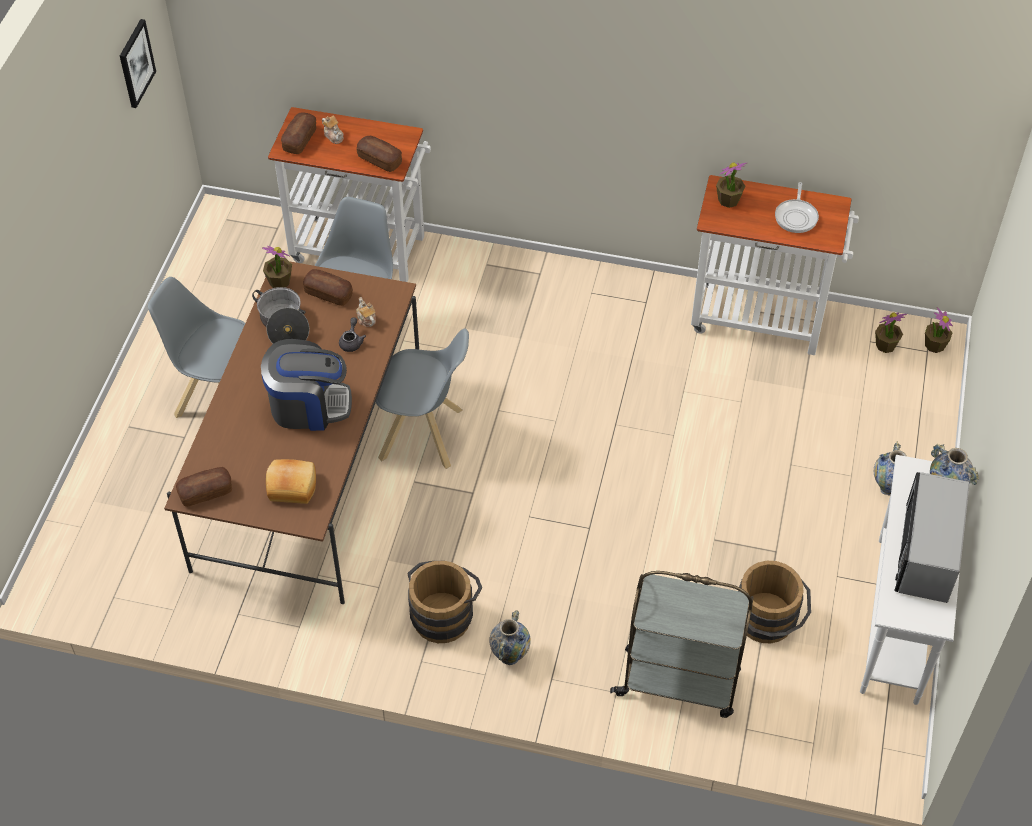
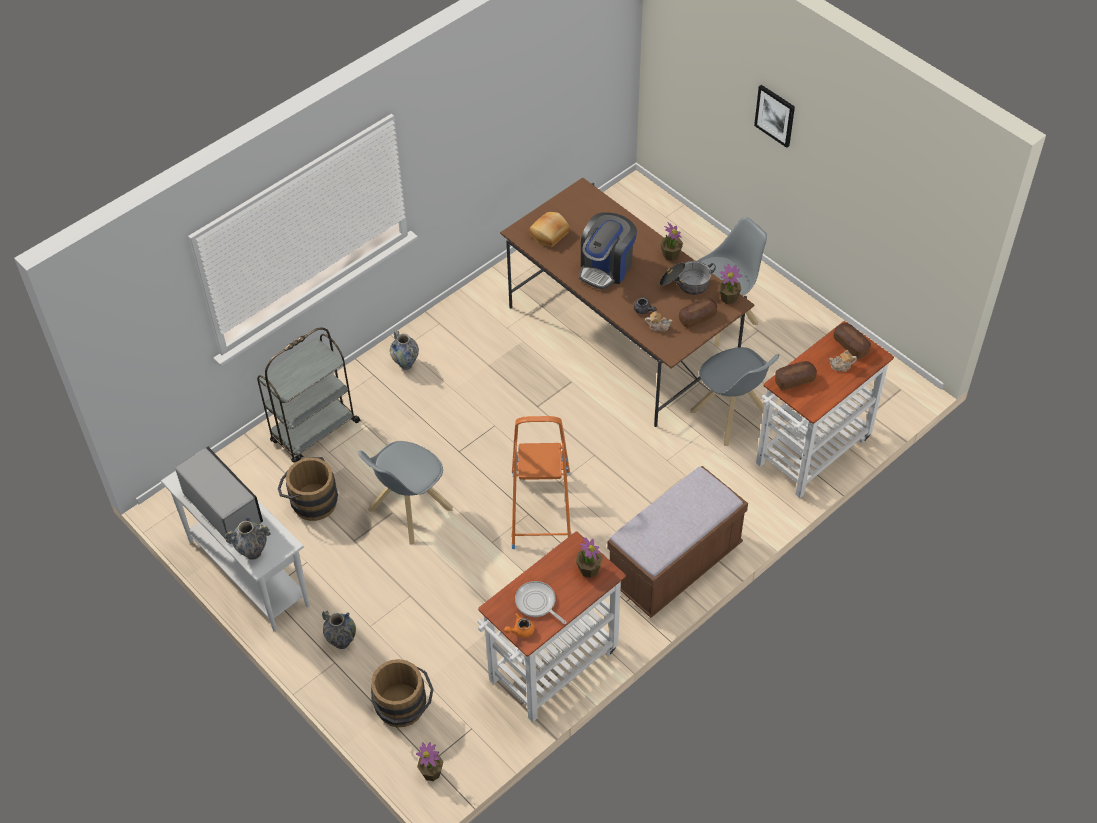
camera: 125 degrees right, 0 degrees up
picture [120,19,156,108] -> picture moved to [754,85,795,148]
bread [176,467,232,507] -> none
grey chair [376,329,469,469] -> grey chair moved to [358,441,453,544]
brown bucket [408,561,482,643] -> brown bucket moved to [371,659,434,727]
potted plant [875,312,907,353] -> potted plant moved to [660,222,683,261]
none -> orange teapot [504,613,535,638]
none -> orange step ladder [511,416,572,549]
none -> brown bench [607,466,748,618]

